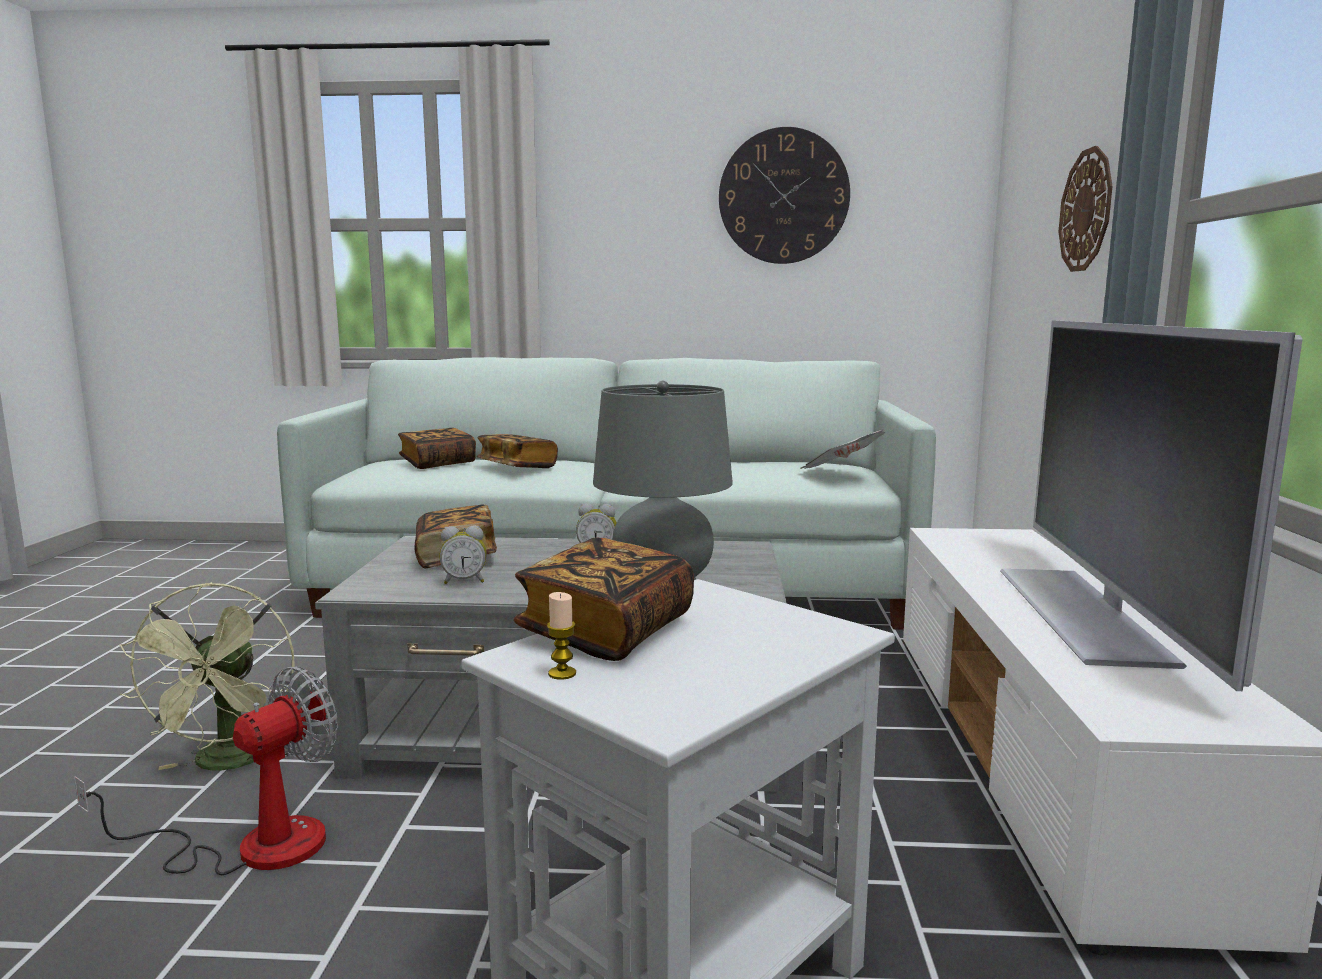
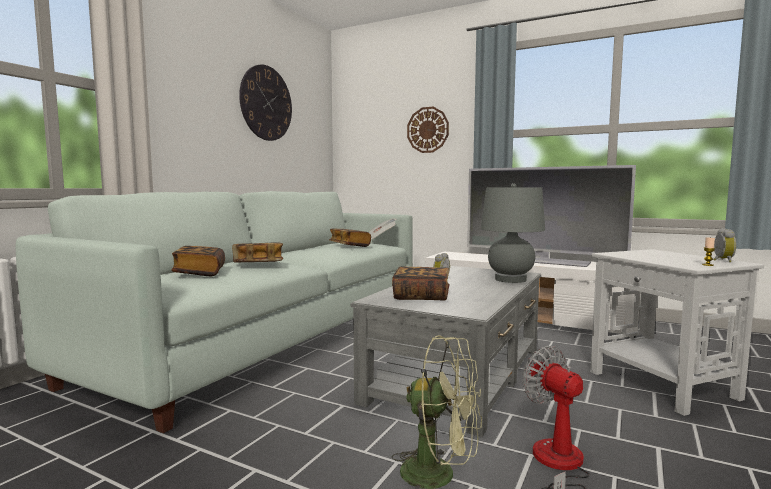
camera: 65 degrees left, 5 degrees down
alarm clock [439,525,487,584] -> alarm clock moved to [713,228,736,262]
book [514,537,694,661] -> book moved to [329,228,371,247]

